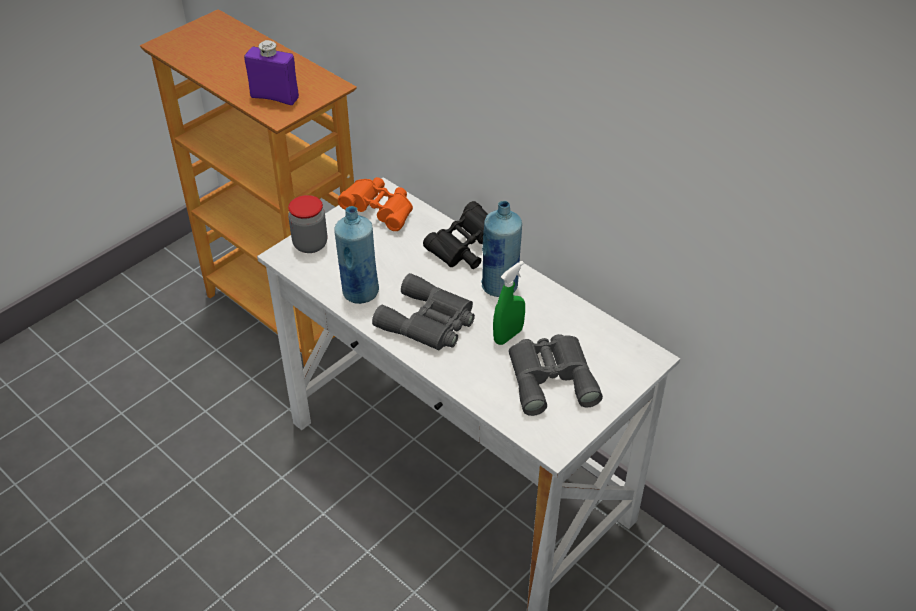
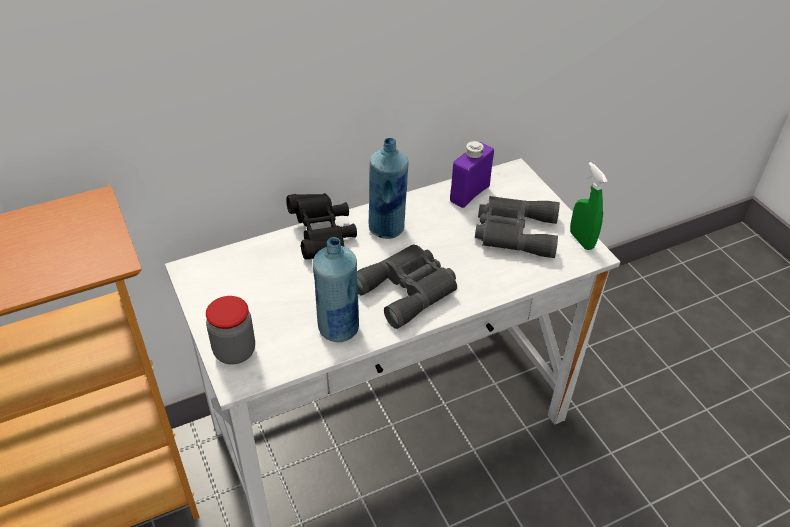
camera: 70 degrees left, 0 degrees up
purple bottle [244,40,299,105] -> purple bottle moved to [450,141,494,208]
orange binoculars [338,177,413,231] -> none
green spray bottle [493,261,525,345] -> green spray bottle moved to [570,162,608,250]

